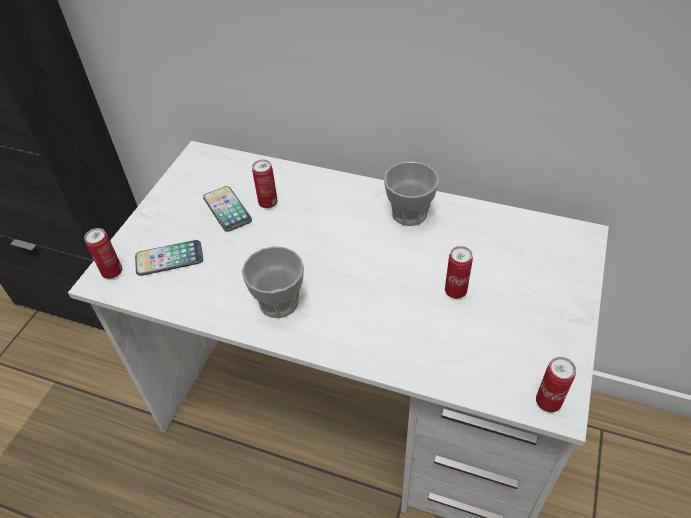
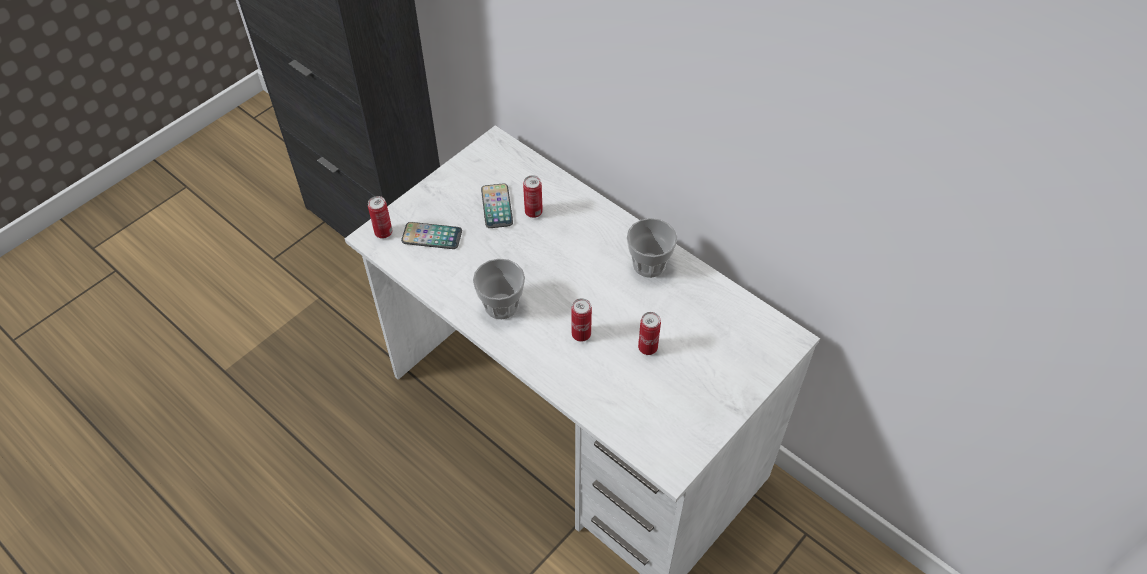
camera: 20 degrees right, 5 degrees up
can [536,357,576,412] -> can moved to [572,298,592,342]

